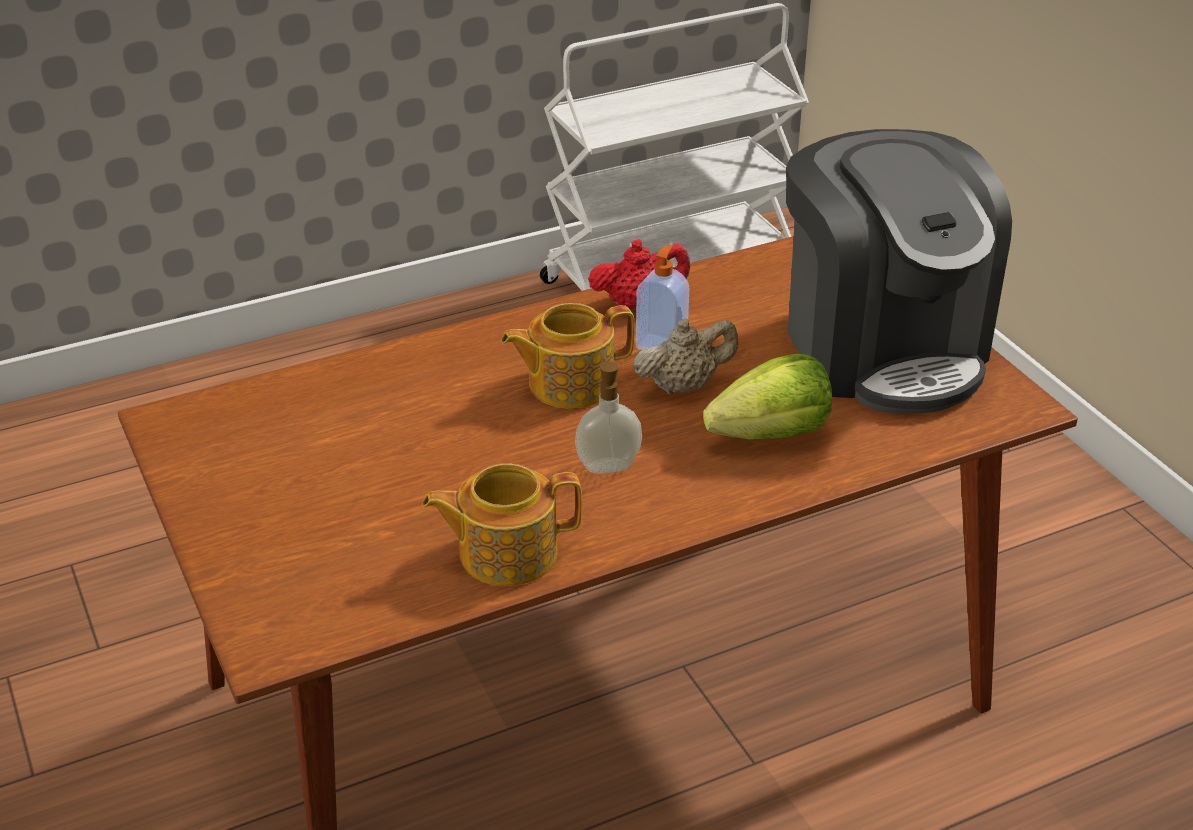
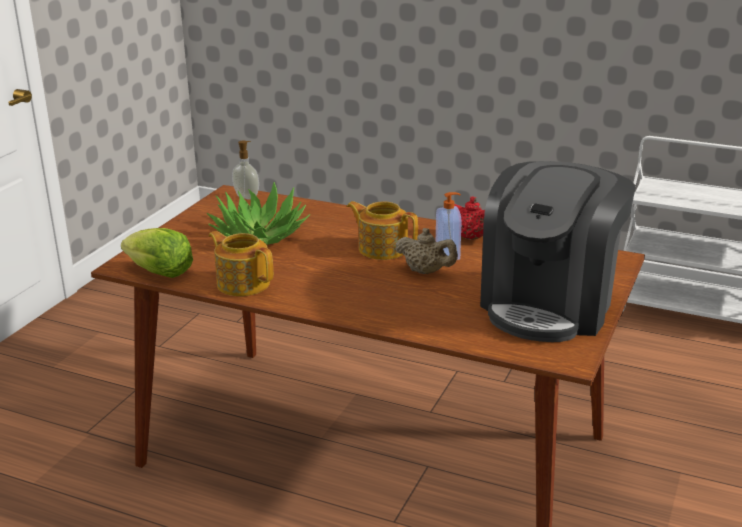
camera: 50 degrees right, 10 degrees down
soap dispenser [575,358,642,474] -> soap dispenser moved to [232,141,259,200]
lettuce [703,354,832,439] -> lettuce moved to [121,228,193,278]
none -> potted plant [206,182,310,245]

